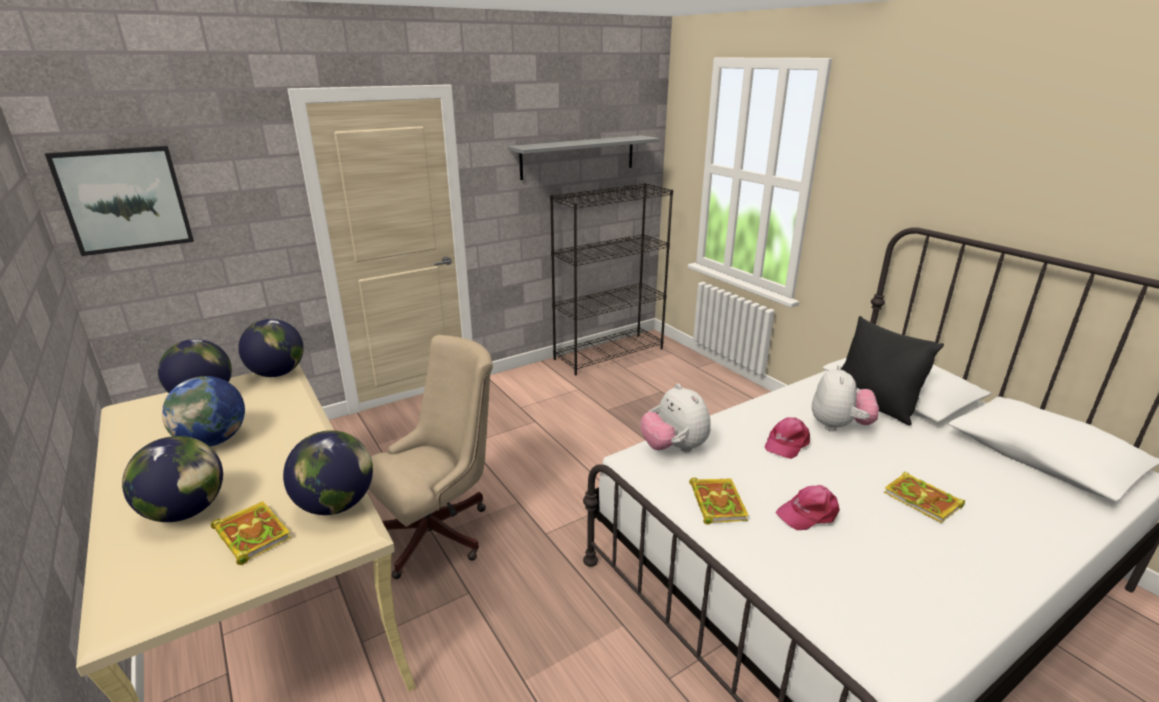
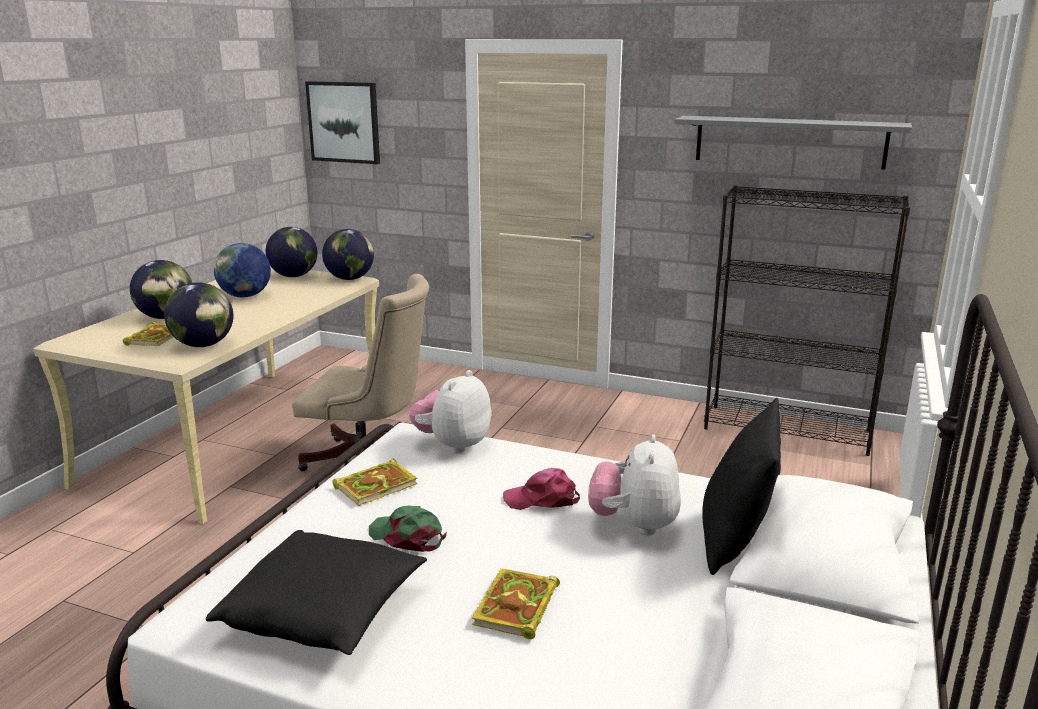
camera: 55 degrees right, 5 degrees down
pink cap [776,485,840,530] -> green cap [369,506,447,552]
plush toy [812,365,879,431] -> plush toy turned 120 degrees clockwise [588,434,681,536]
none -> black pillow [206,530,427,655]

